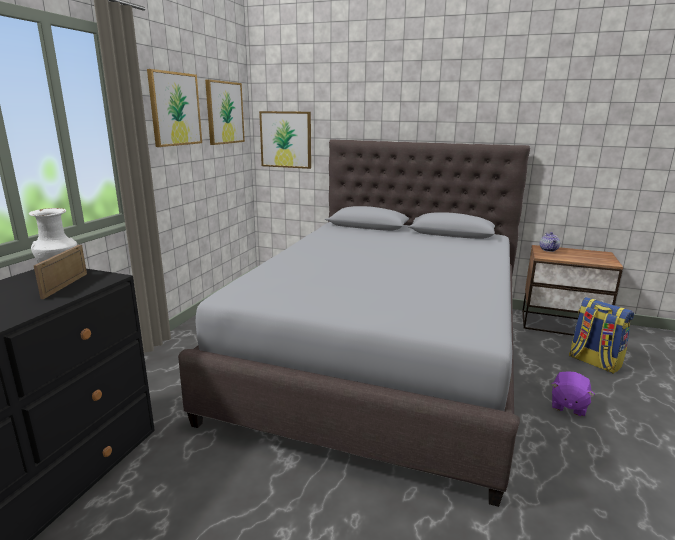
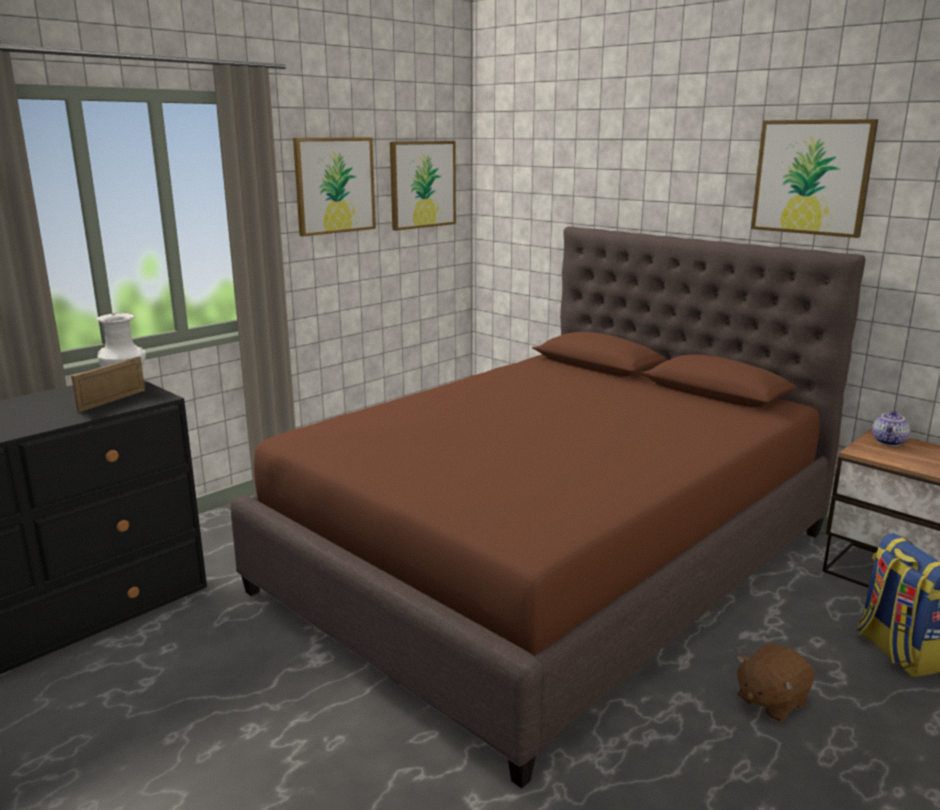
camera: 25 degrees right, 0 degrees up
grey bed [178,139,530,507] -> brown bed [230,227,866,788]
picture [259,111,311,169] -> picture moved to [751,119,878,238]
purple plush toy [552,371,595,417] -> brown plush toy [737,643,814,722]

